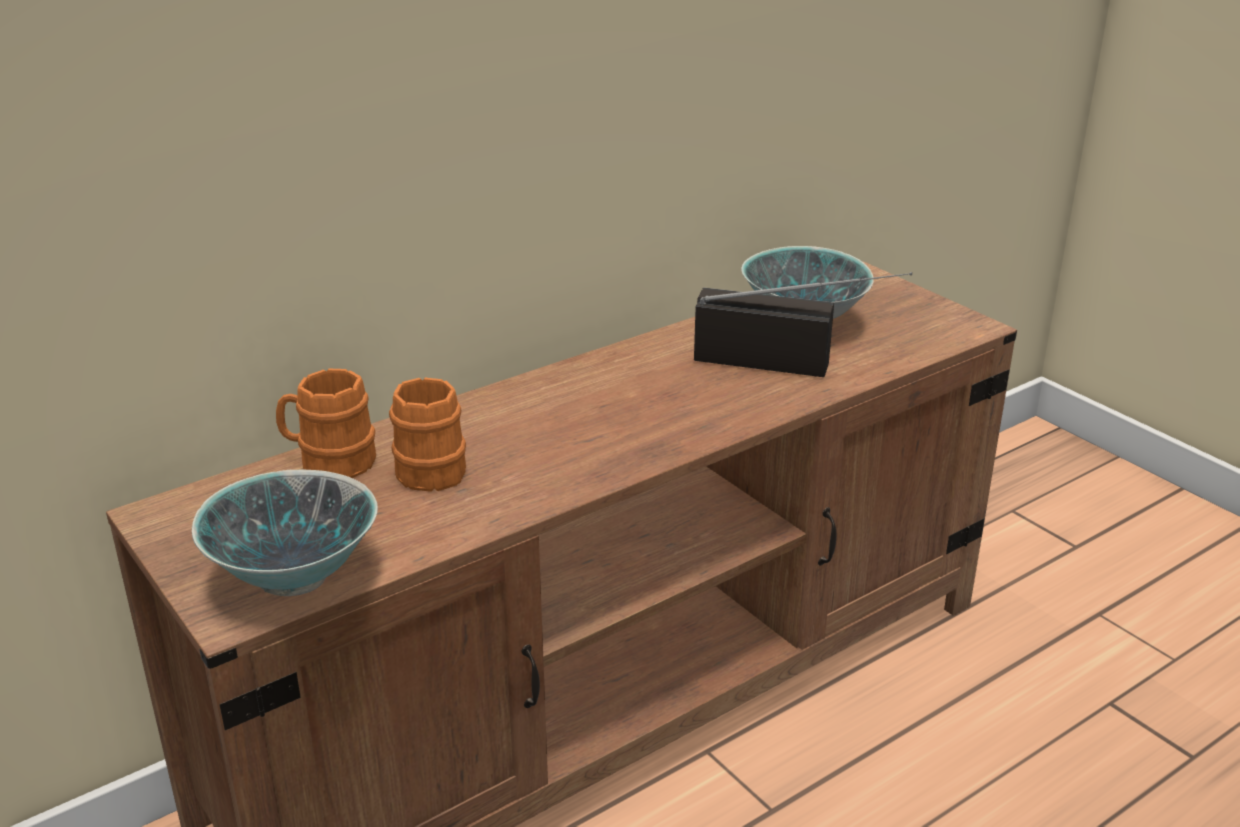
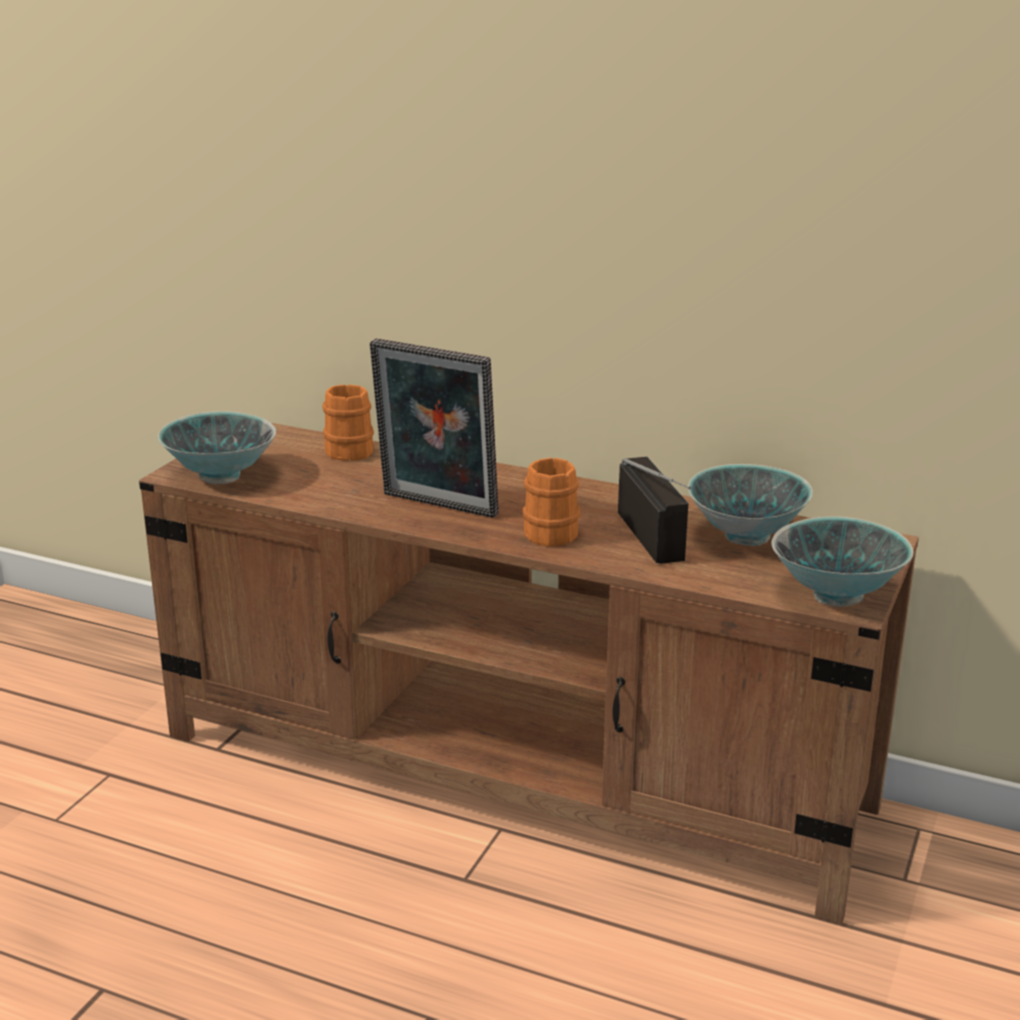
camera: 60 degrees right, 5 degrees down
orange mug [389,378,466,492] -> orange mug moved to [523,458,580,547]
none -> picture frame [370,339,499,518]
none -> bowl [772,516,914,607]

